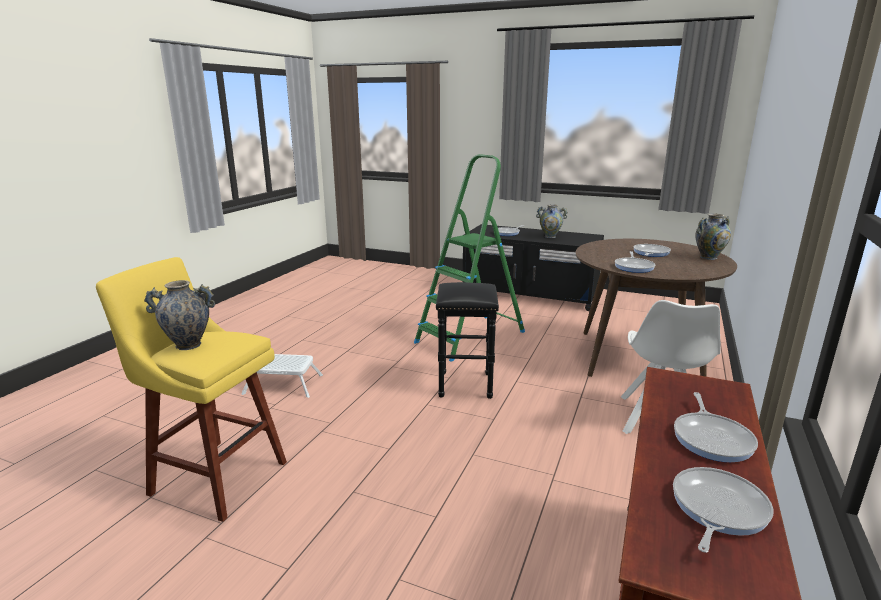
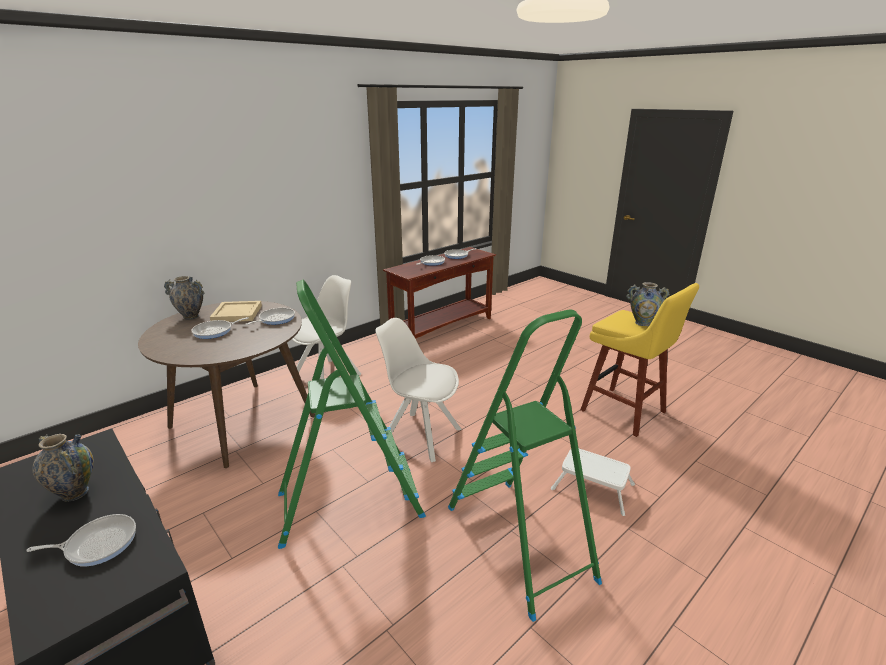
camera: 155 degrees left, 5 degrees up
black stool [436,282,499,399] -> white chair [376,318,462,462]
none -> beige tray [210,301,262,322]
none -> green step ladder [448,310,602,622]

